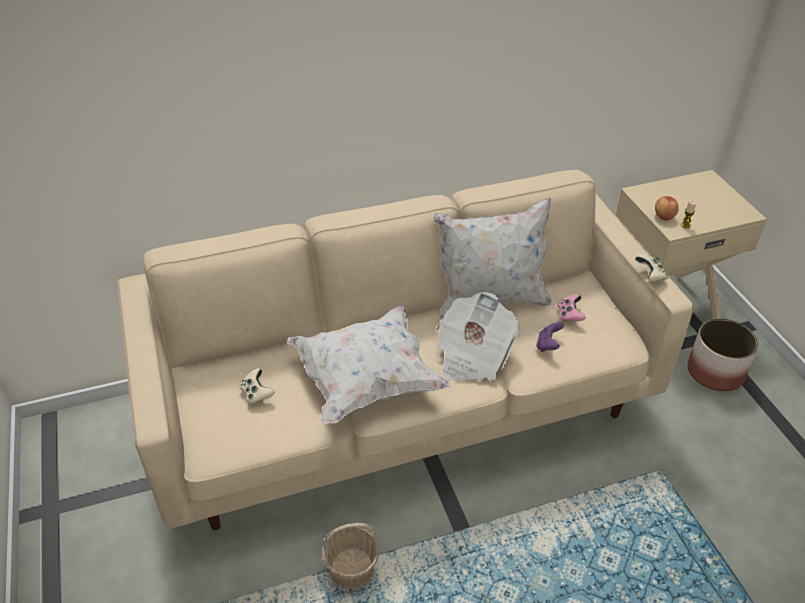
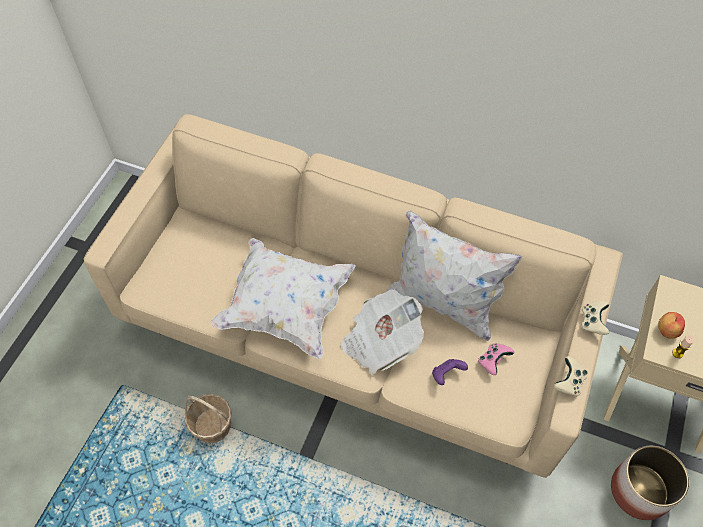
camera: 40 degrees right, 15 degrees up
beige game controller [240,368,275,405] -> beige game controller moved to [581,301,609,335]

